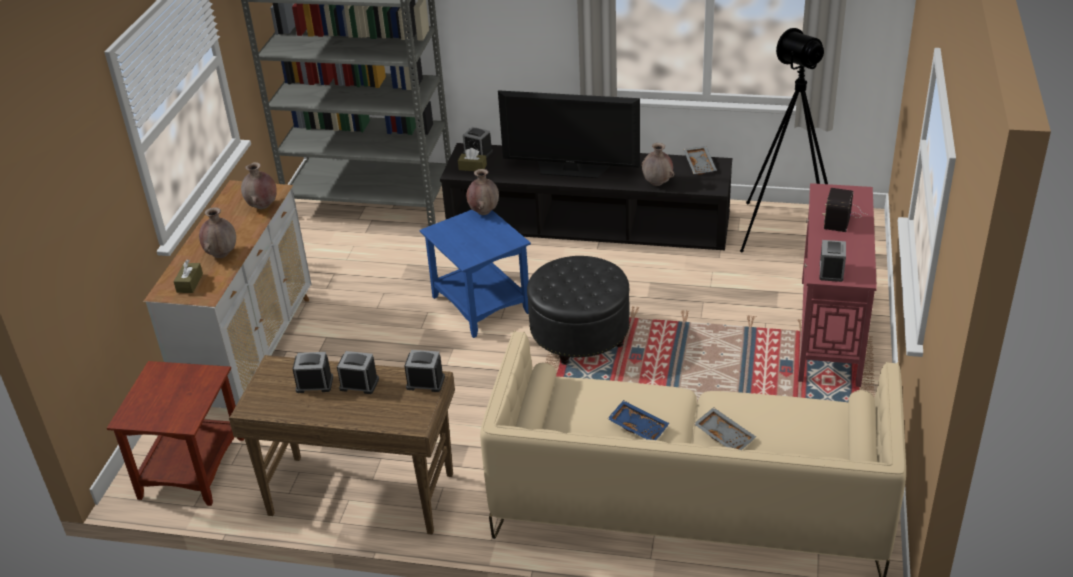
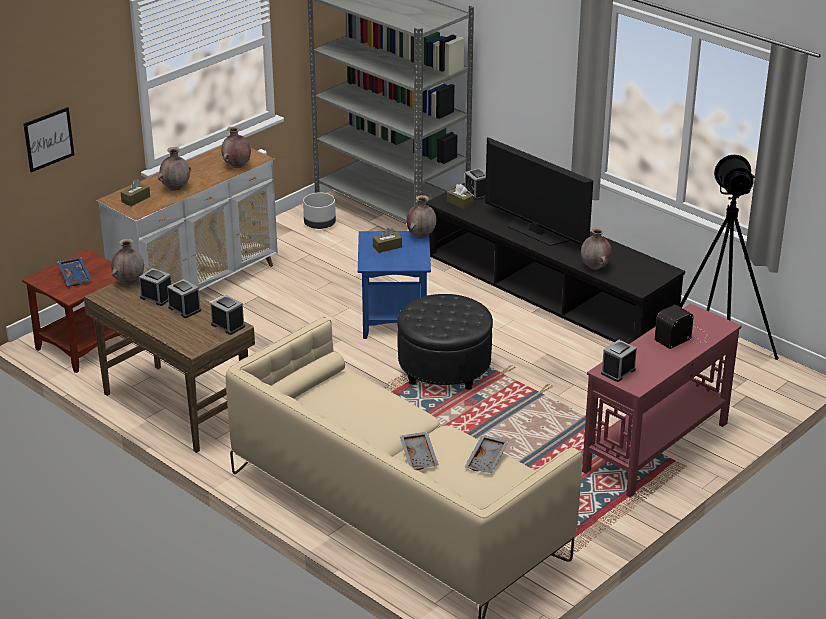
camera: 30 degrees right, 5 degrees down
blue tray [608,400,670,440] -> blue tray moved to [57,257,92,286]
grey tray [683,146,717,175] -> grey tray moved to [464,435,509,473]
none -> picture [24,107,74,172]
none -> brown vase [111,239,144,285]
none -> grey planter [303,192,336,229]
none -> brown tissue box [373,228,402,253]

